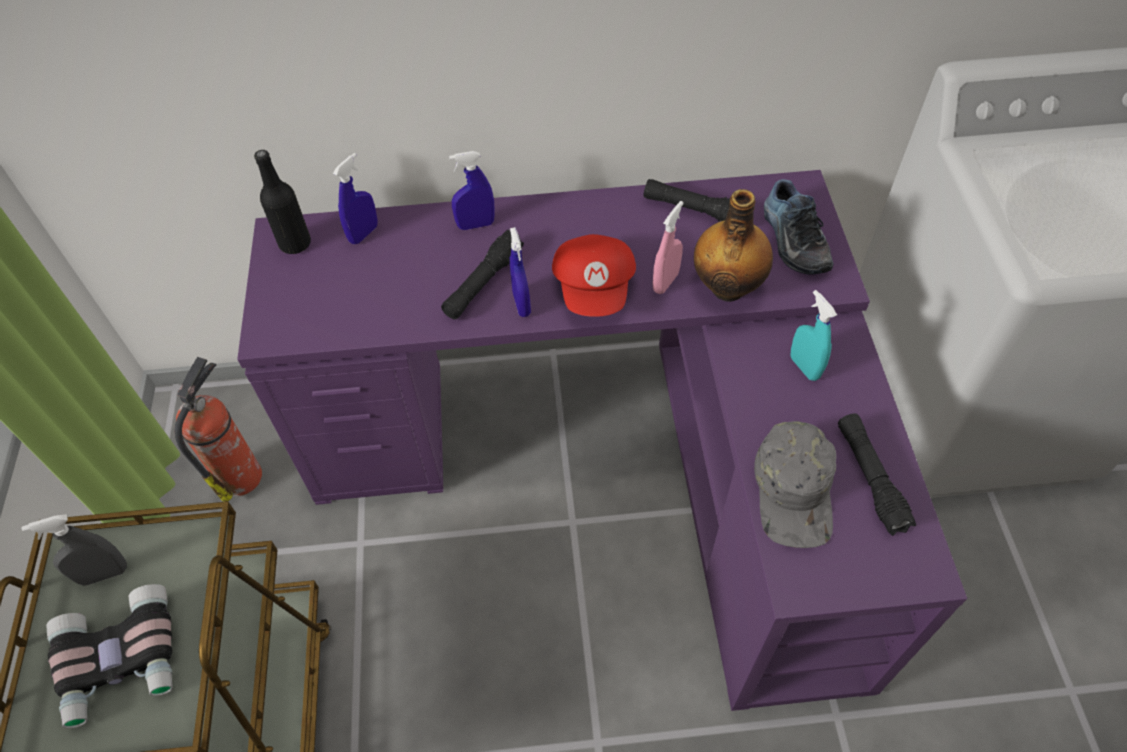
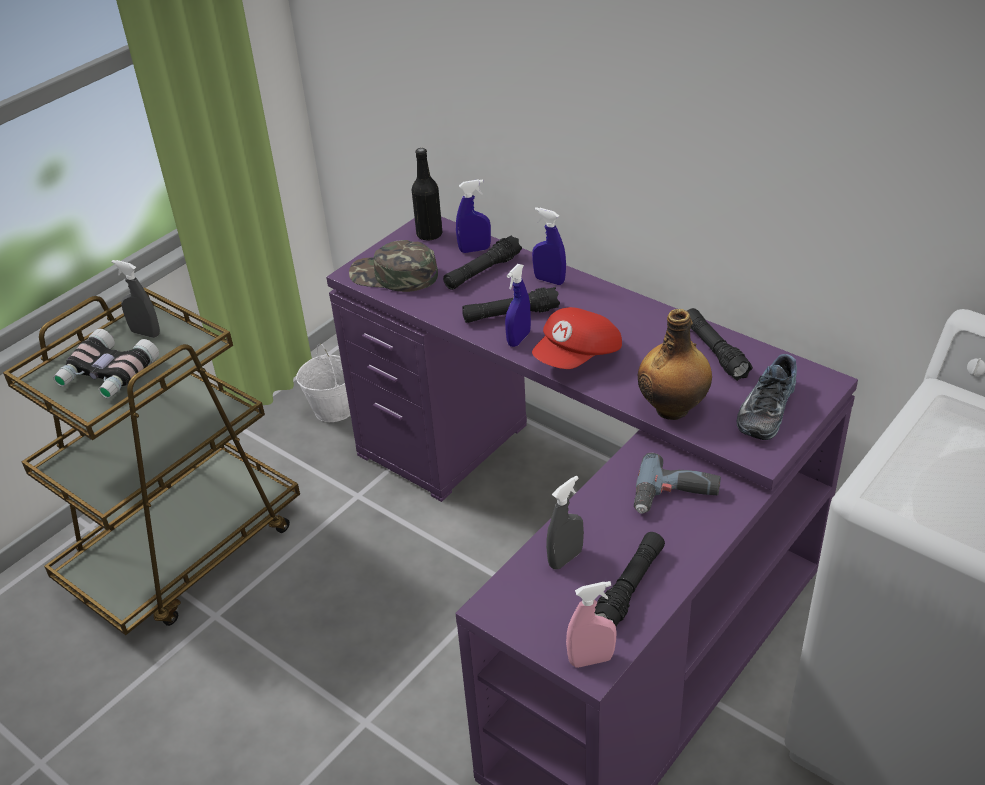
camera: 45 degrees right, 15 degrees down
fire extinguisher [175,357,262,502] -> white bucket [296,344,350,422]
pink spray bottle [652,201,684,294] -> pink spray bottle moved to [566,581,616,668]
grey cap [754,421,836,548] -> grey spray bottle [546,475,584,569]
turquoise spray bottle [791,290,837,381] -> power drill [634,453,721,514]
none -> green cap [349,240,438,292]
none -> black flashlight [443,235,522,290]

